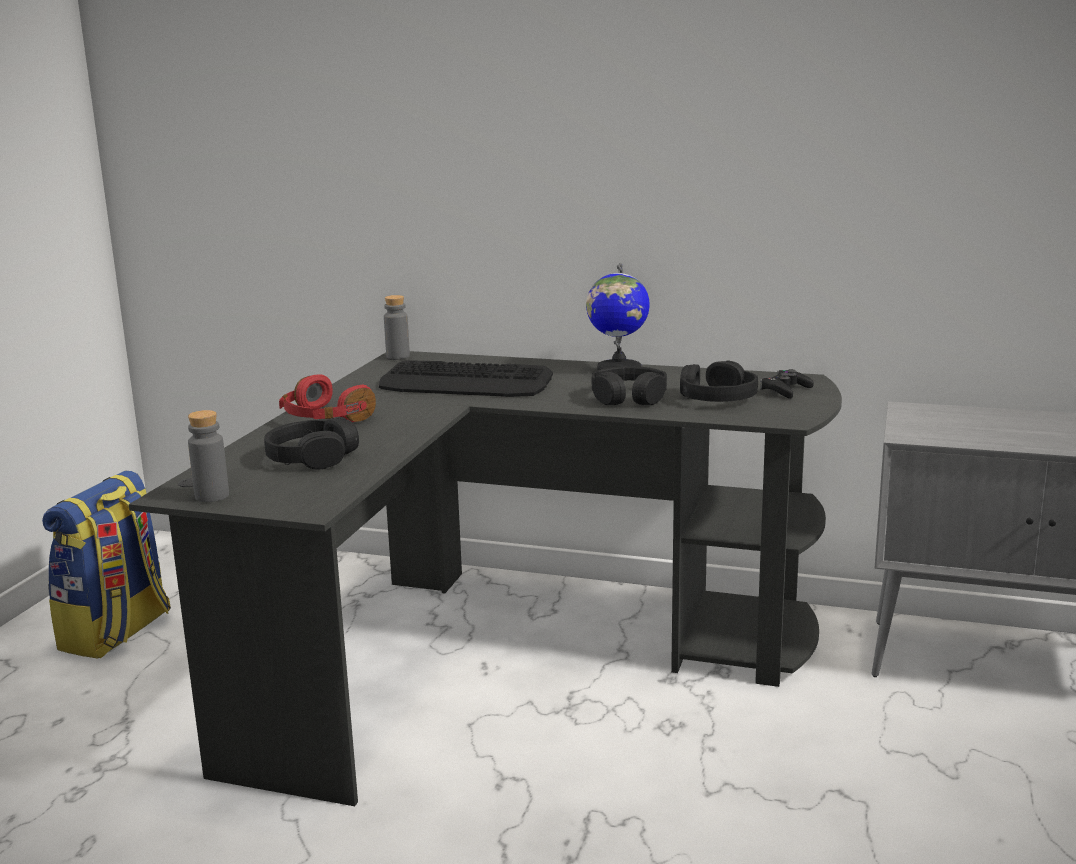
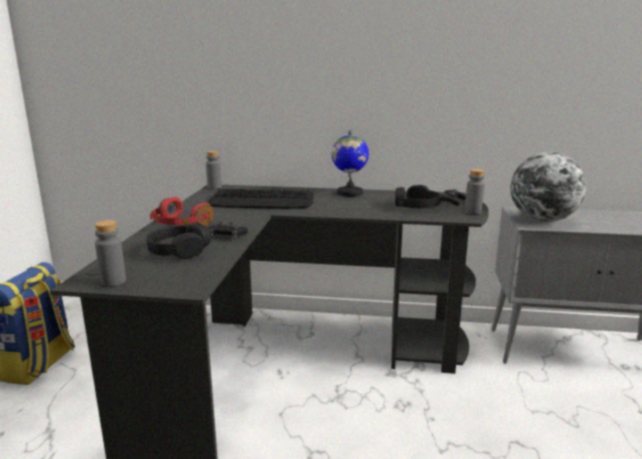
camera: 10 degrees left, 0 degrees up
black headphones [592,366,667,405] -> none
none -> black game controller [208,221,248,240]
none -> grey bottle [465,169,485,214]
none -> globe [511,152,586,222]

